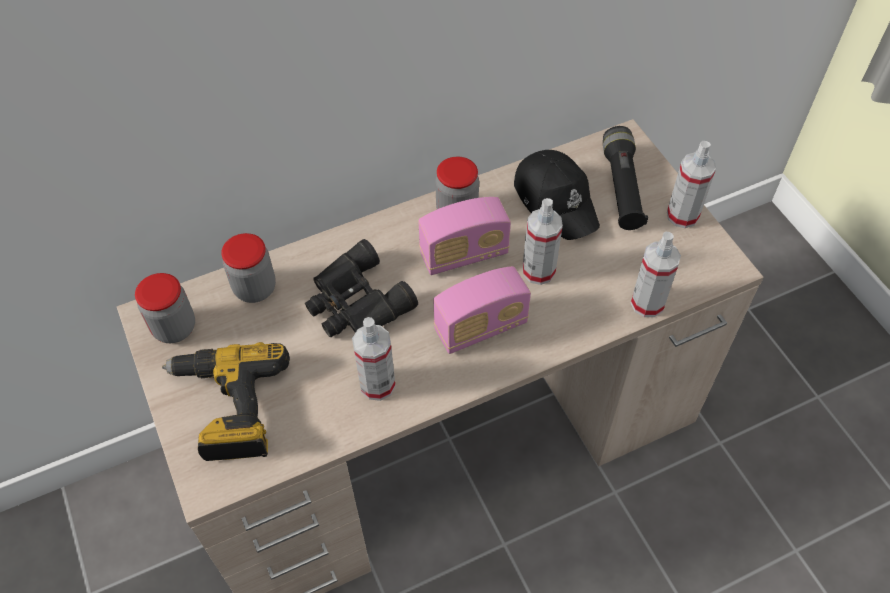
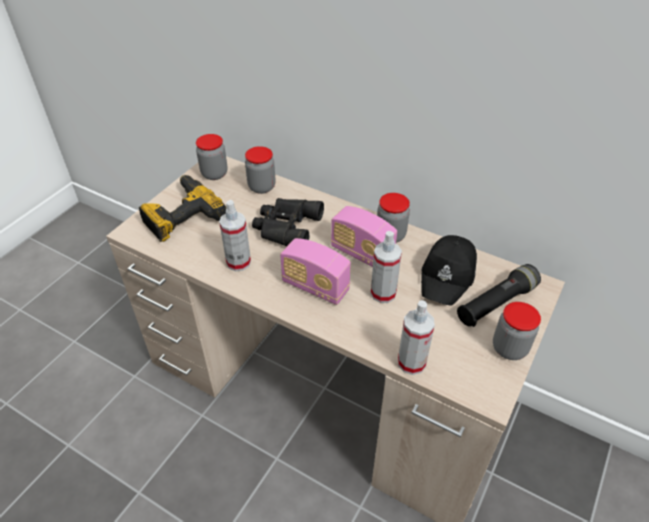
camera: 55 degrees right, 10 degrees down
spray bottle [667,141,716,228] -> jar [493,302,541,360]

